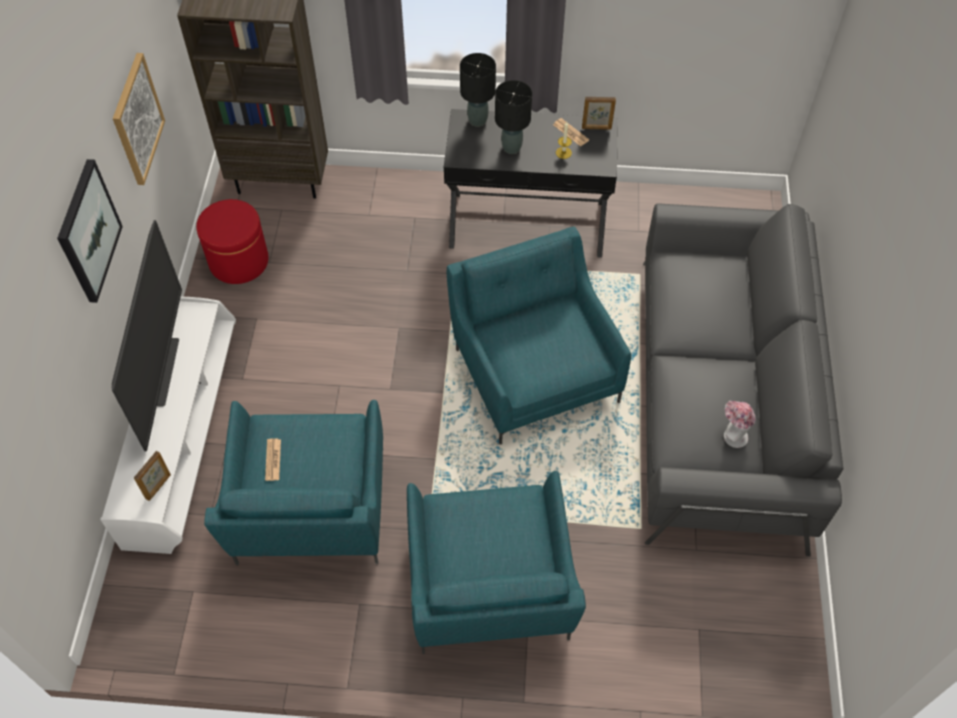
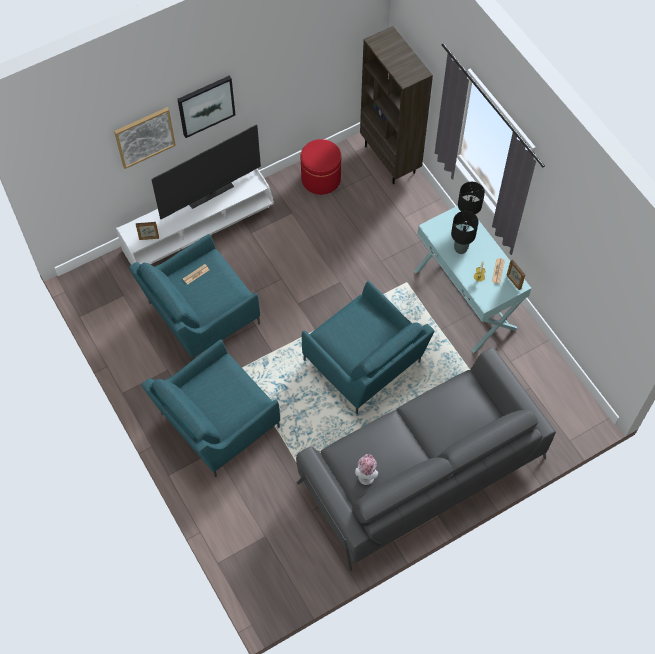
camera: 55 degrees right, 5 degrees up
picture [113,53,165,185] -> picture moved to [114,107,176,169]
black console table [444,109,618,258] -> turquoise console table [414,206,532,353]
turquoise armchair [446,227,631,444] -> turquoise armchair turned 105 degrees clockwise [302,281,434,414]

